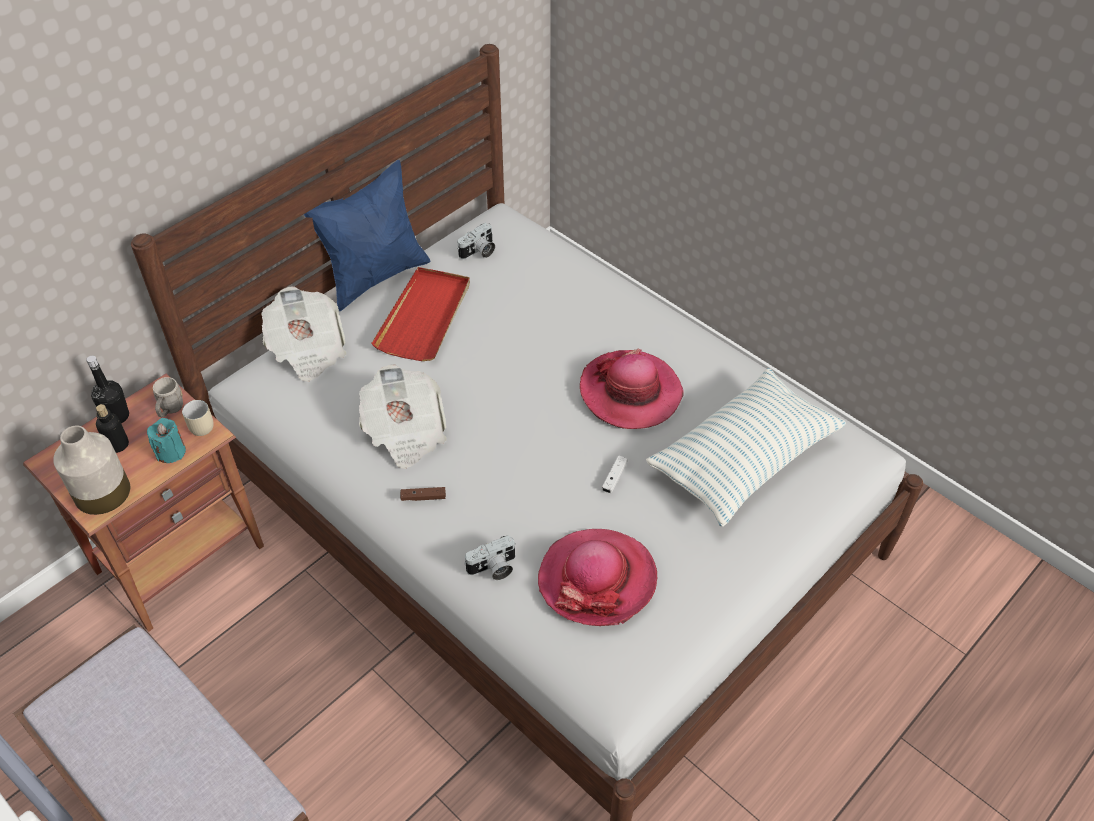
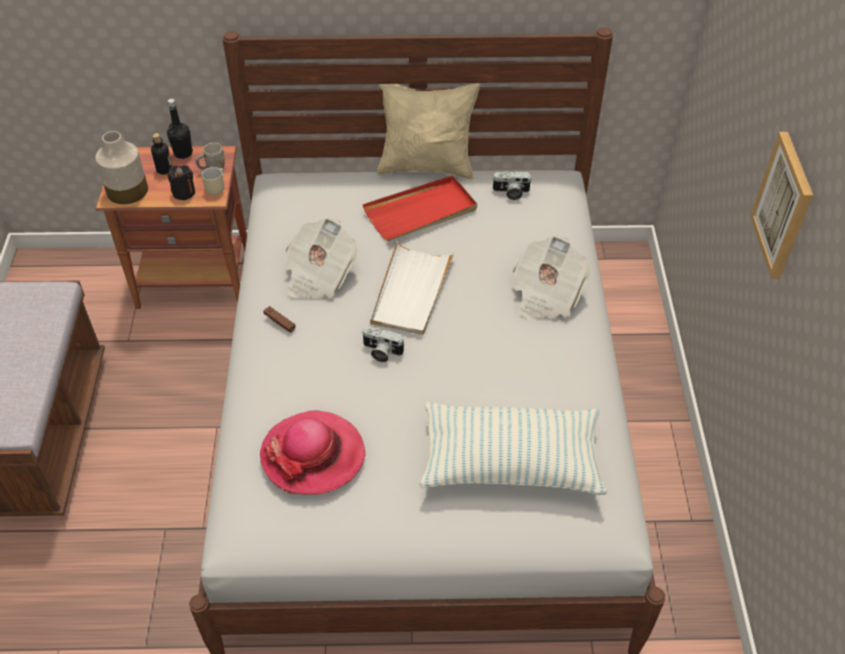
camera: 45 degrees right, 0 degrees up
turquoise candle [147,418,186,463] -> black candle [168,165,195,201]
newspaper [261,286,346,382] -> newspaper moved to [513,236,590,319]
blue pillow [304,160,430,311] -> beige pillow [377,83,480,179]
camera [465,535,516,580] -> camera moved to [362,326,405,362]
hat [580,349,684,429] -> none
white game controller [602,455,627,493] -> none
none -> white tray [370,241,455,335]
none -> picture [750,132,813,279]

